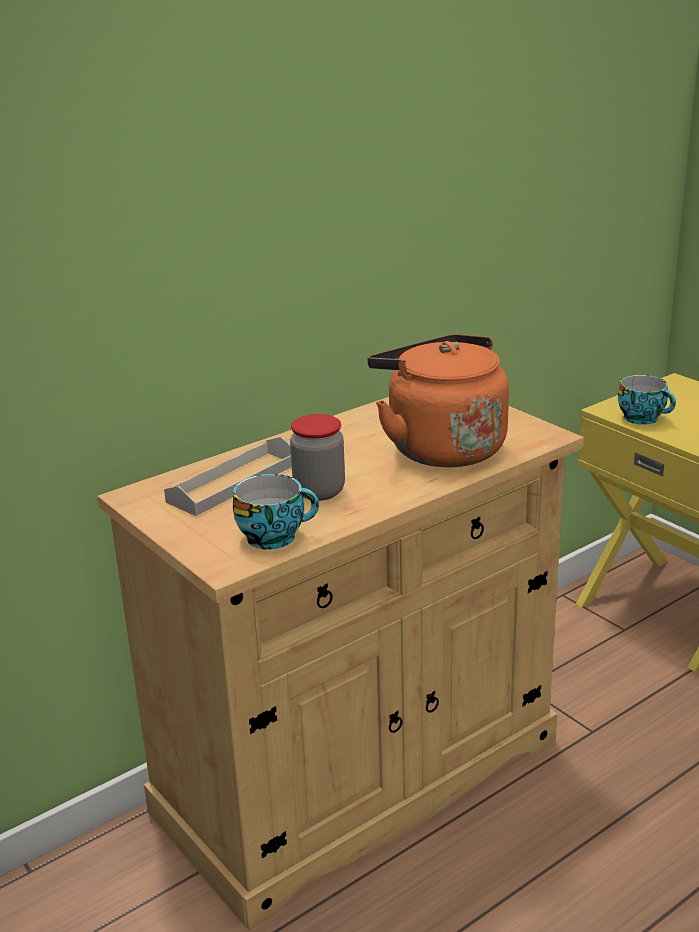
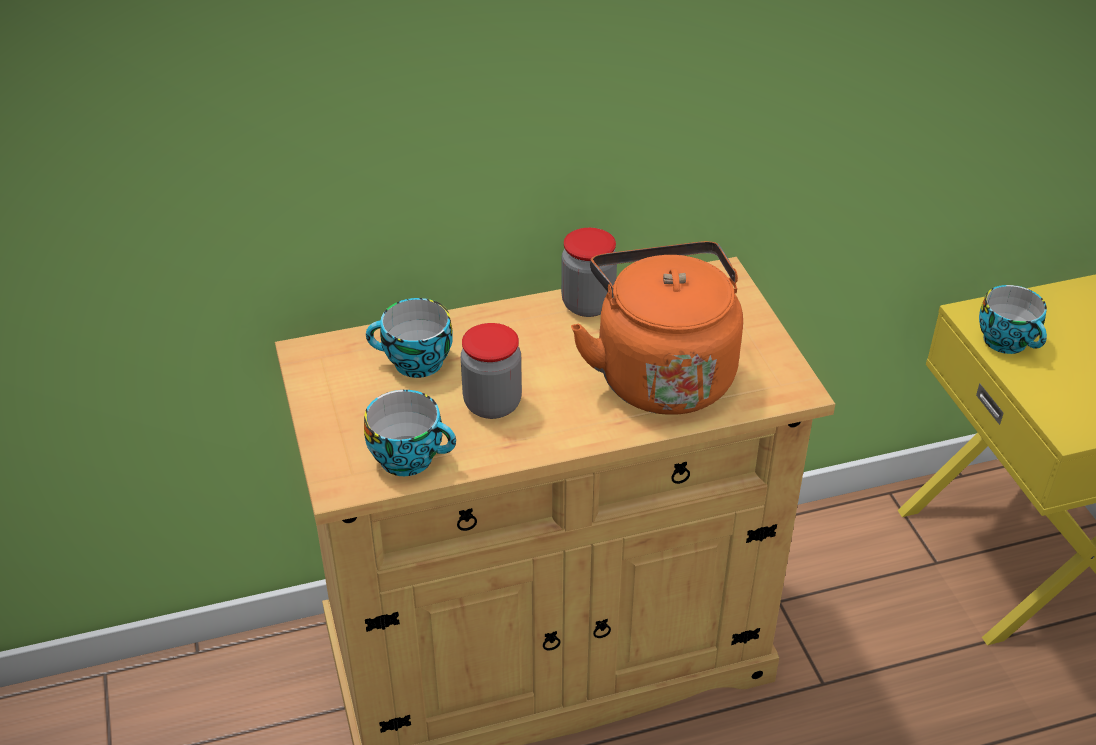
camera: 20 degrees right, 15 degrees up
grey tray [164,437,292,516] -> cup [366,298,453,378]
none -> jar [561,228,617,317]

